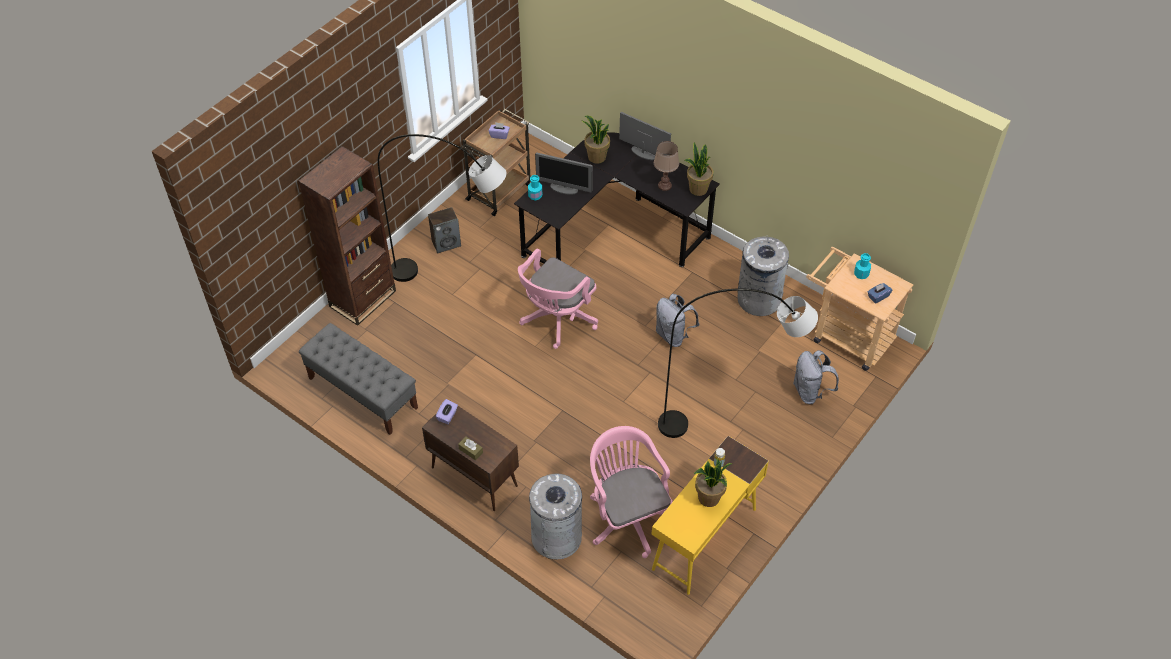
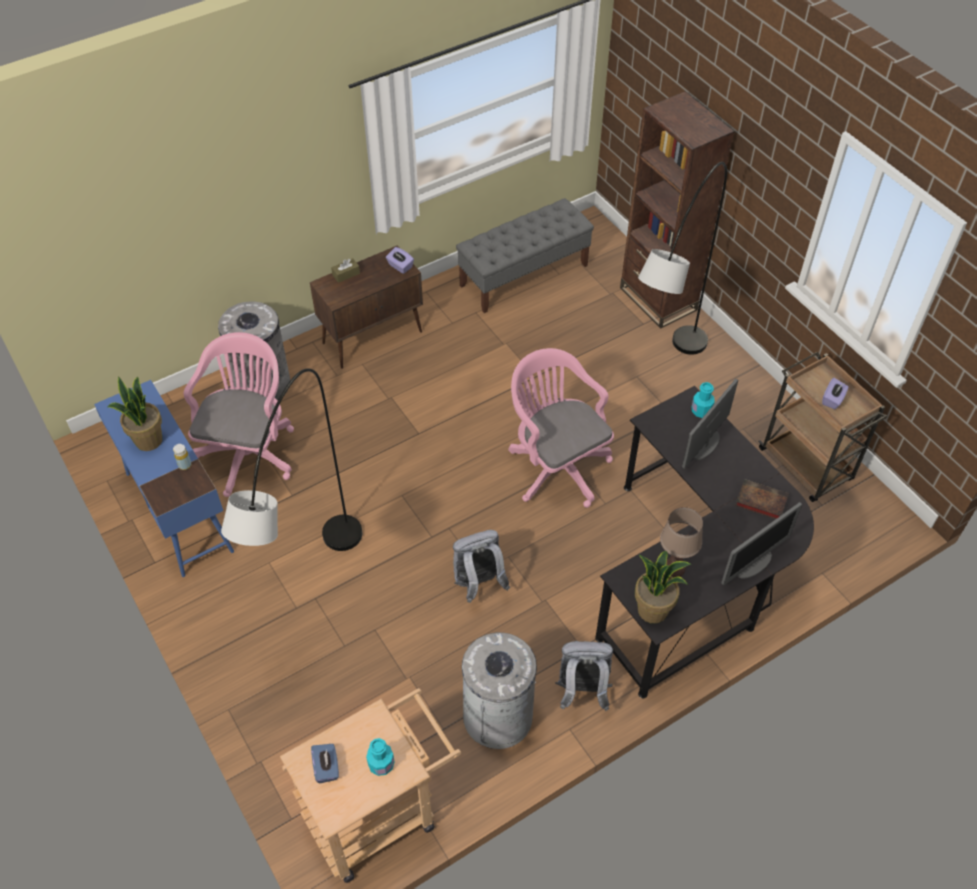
camera: 110 degrees right, 0 degrees up
speaker [428,207,461,253] -> none
potted plant [581,116,610,164] -> book [735,479,789,519]
pink office chair [590,426,672,558] -> pink office chair turned 75 degrees counterclockwise [184,332,294,497]
yellow desk [651,436,769,595] -> blue desk [94,380,234,577]
grey backpack [793,350,839,404] -> grey backpack moved to [555,641,613,711]

